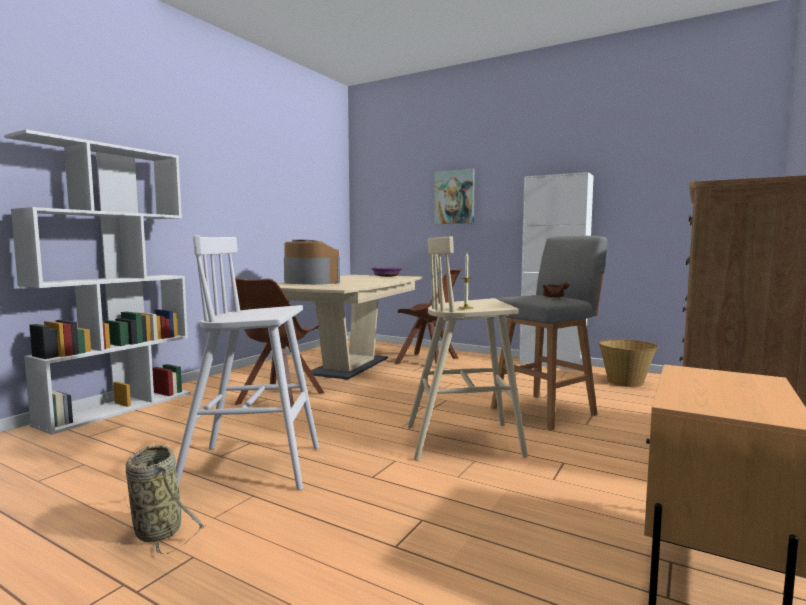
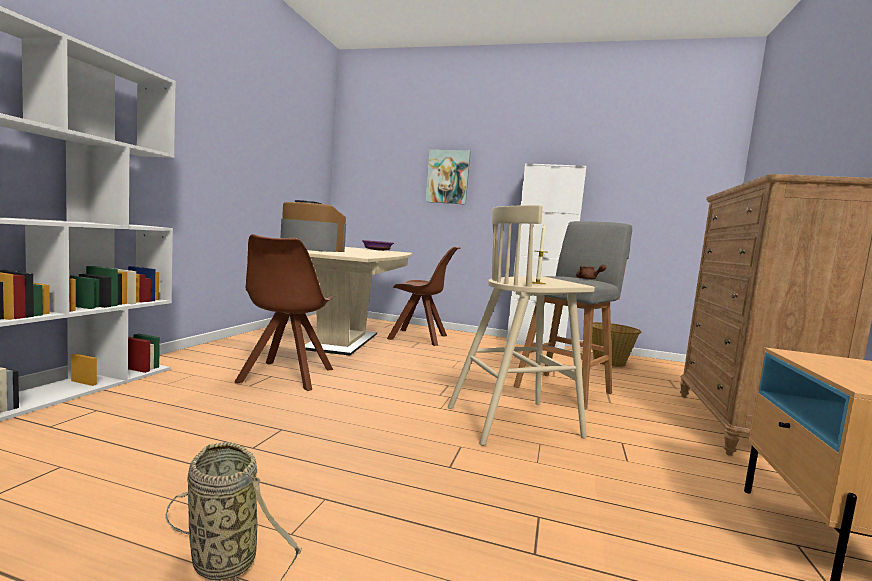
camera: 15 degrees left, 0 degrees up
white stool [176,235,319,490] -> none

